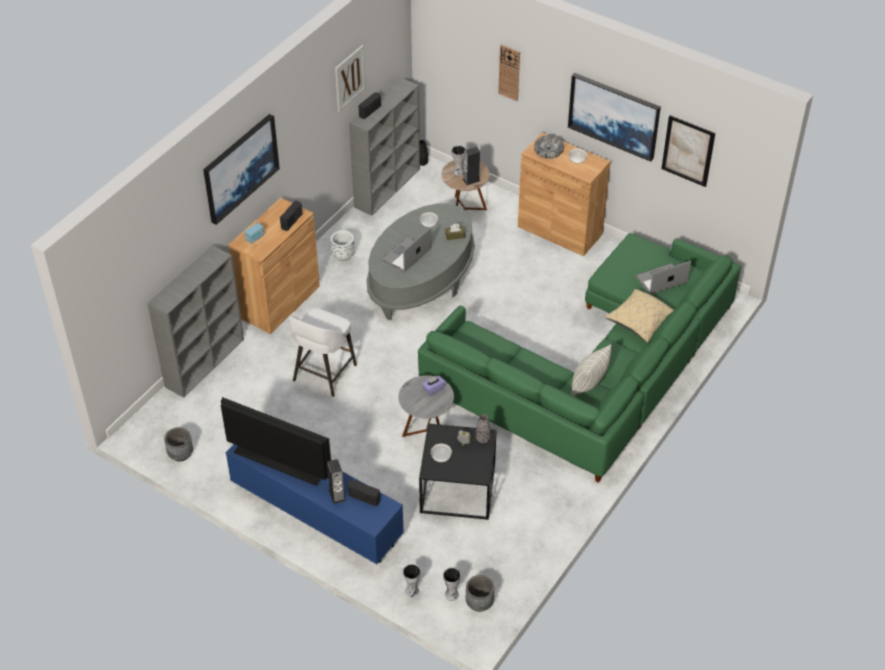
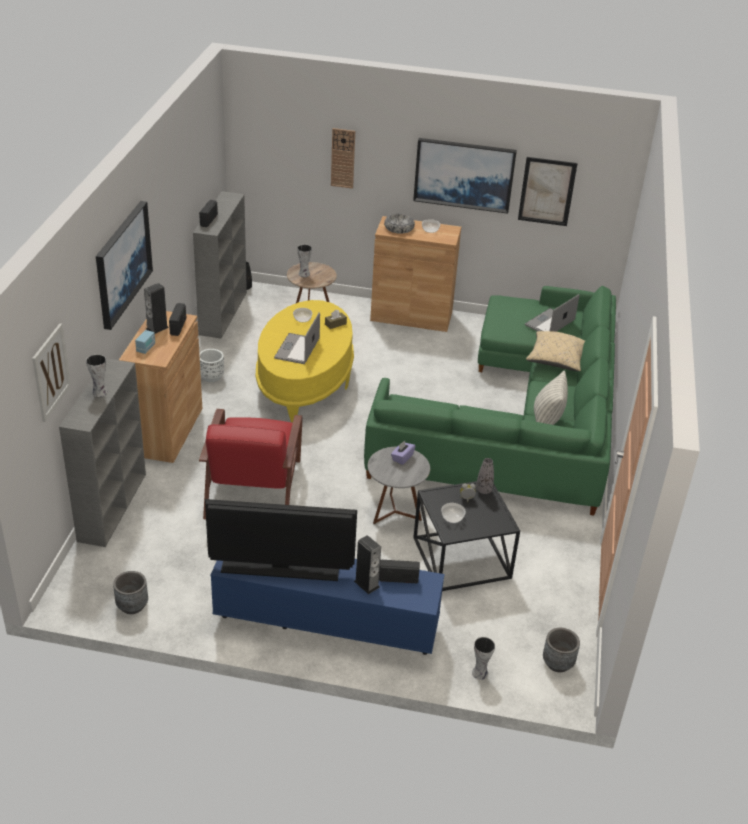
camera: 25 degrees left, 10 degrees down
white stool [288,308,357,397] -> red armchair [199,409,302,519]
picture [335,45,366,112] -> picture moved to [32,323,71,422]
grey coffee table [367,204,475,320] -> yellow coffee table [256,300,354,422]
vase [443,568,461,601] -> vase moved to [86,354,108,397]
speaker [463,147,480,185] -> speaker moved to [144,283,169,334]

